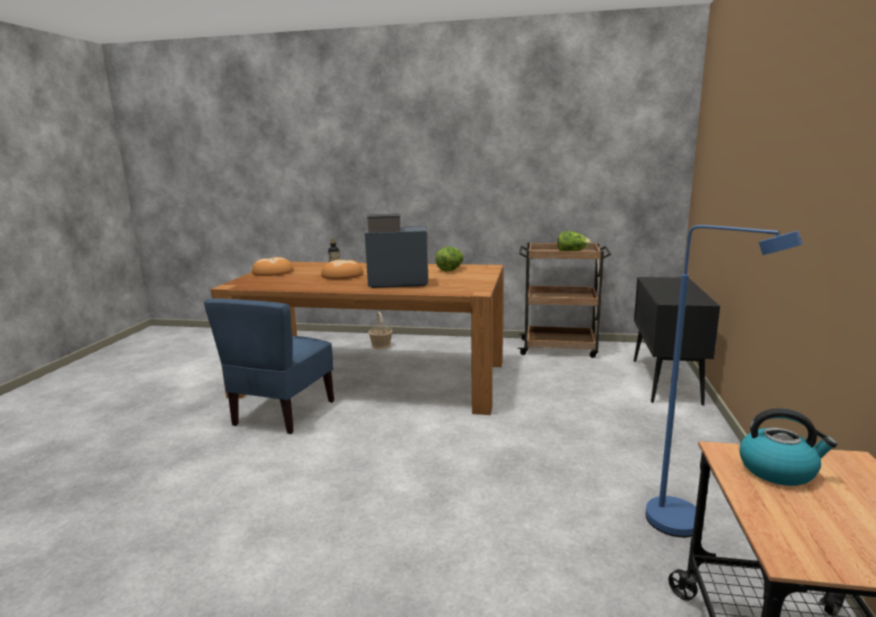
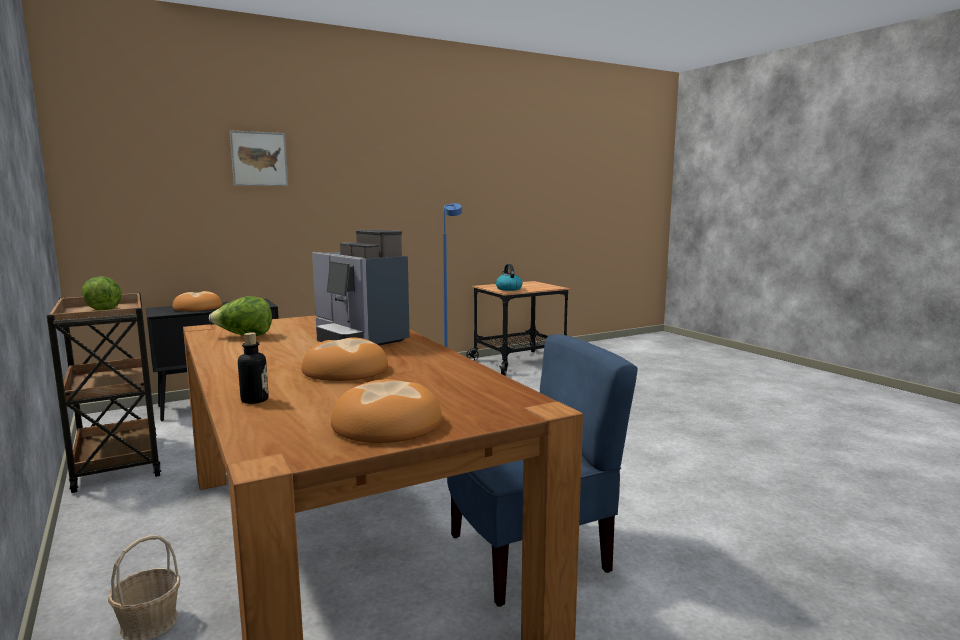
camera: 130 degrees left, 5 degrees down
none -> bread [172,291,222,311]
none -> picture [230,130,288,186]

